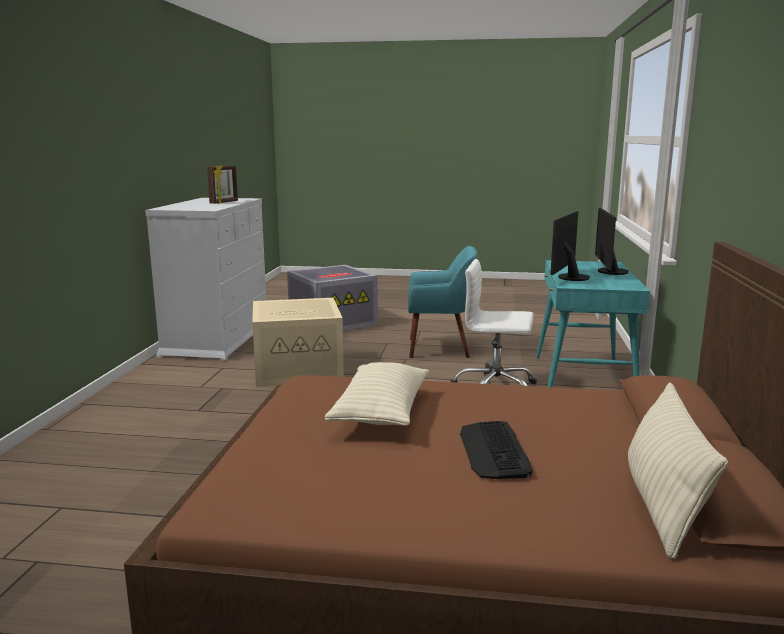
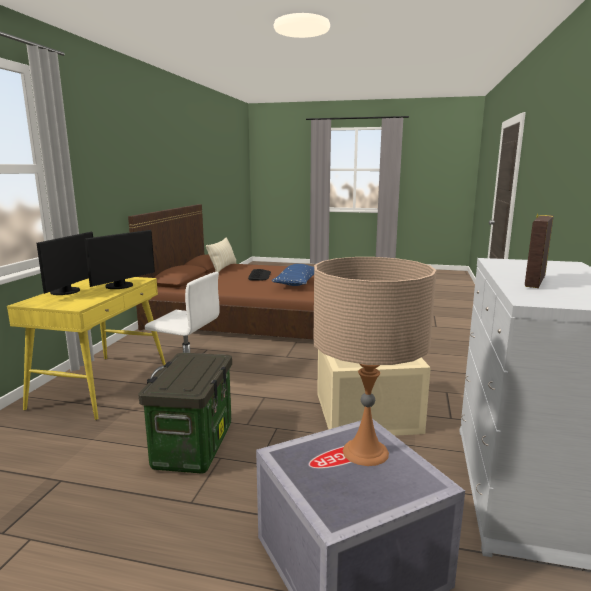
camera: 175 degrees left, 0 degrees up
beige pillow [325,362,429,426] -> blue pillow [272,264,314,286]
turquoise armchair [408,246,477,358] -> storage box [138,353,232,474]
turquoise desk [536,260,650,387] -> yellow desk [7,277,166,420]
none -> beige table lamp [314,257,437,466]

